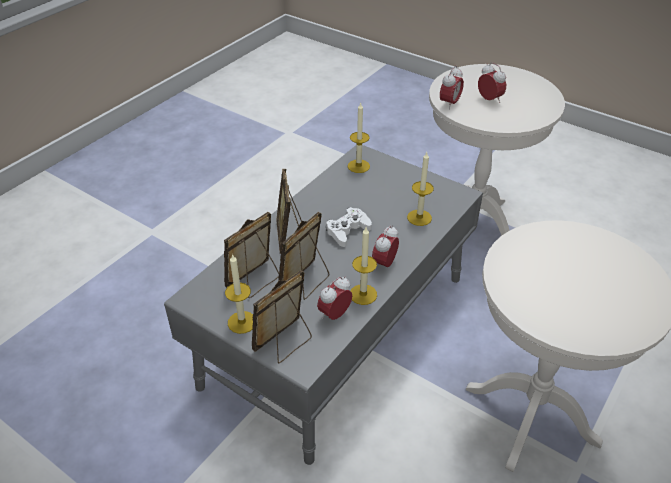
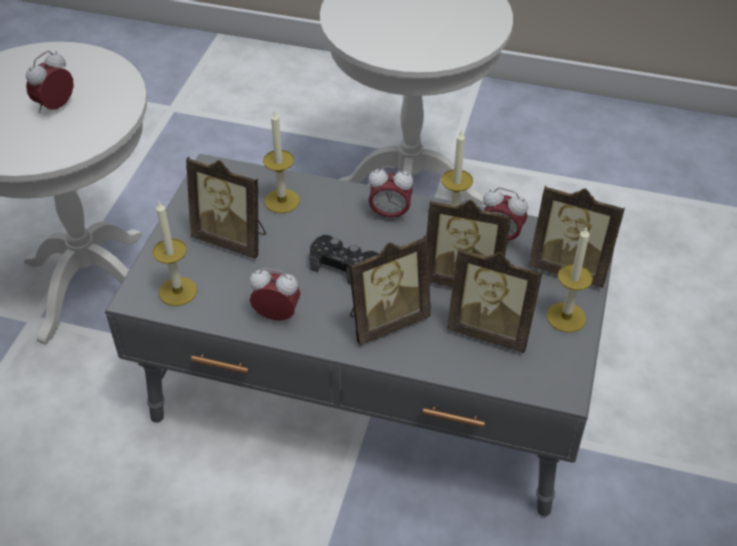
camera: 110 degrees left, 5 degrees up
white game controller [326,207,372,247] -> black game controller [309,235,379,285]
alarm clock [440,66,464,110] -> alarm clock moved to [250,268,301,321]
none -> picture frame [186,157,266,259]

